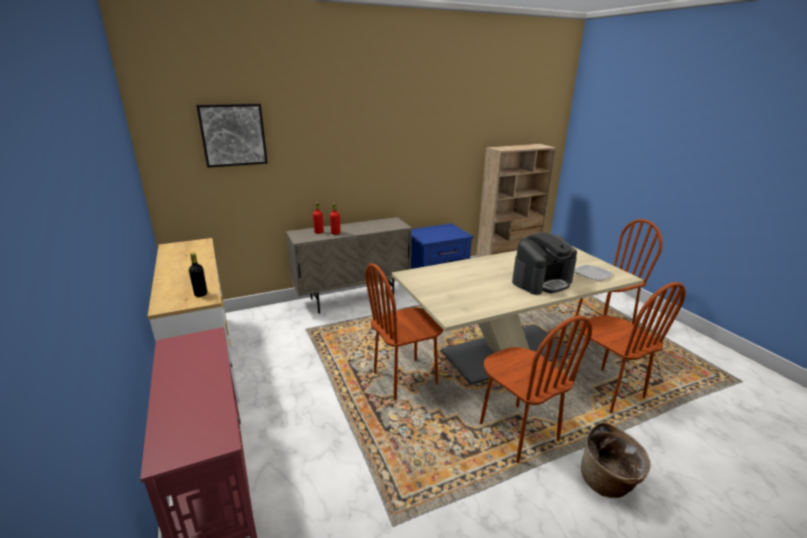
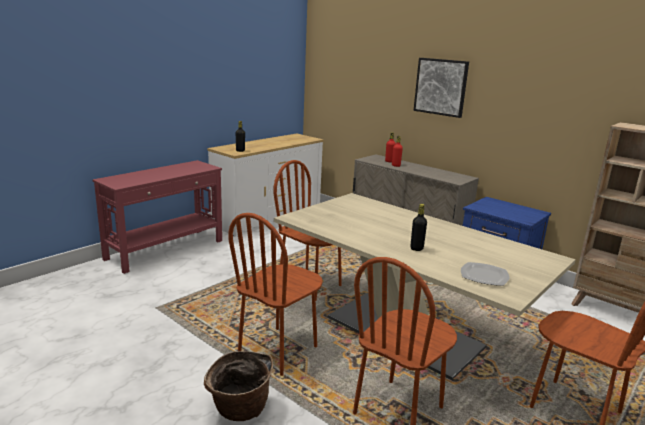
camera: 65 degrees right, 5 degrees down
picture [196,104,268,168] -> picture moved to [413,58,469,118]
coffee machine [512,232,577,295] -> black bottle [410,204,427,251]

